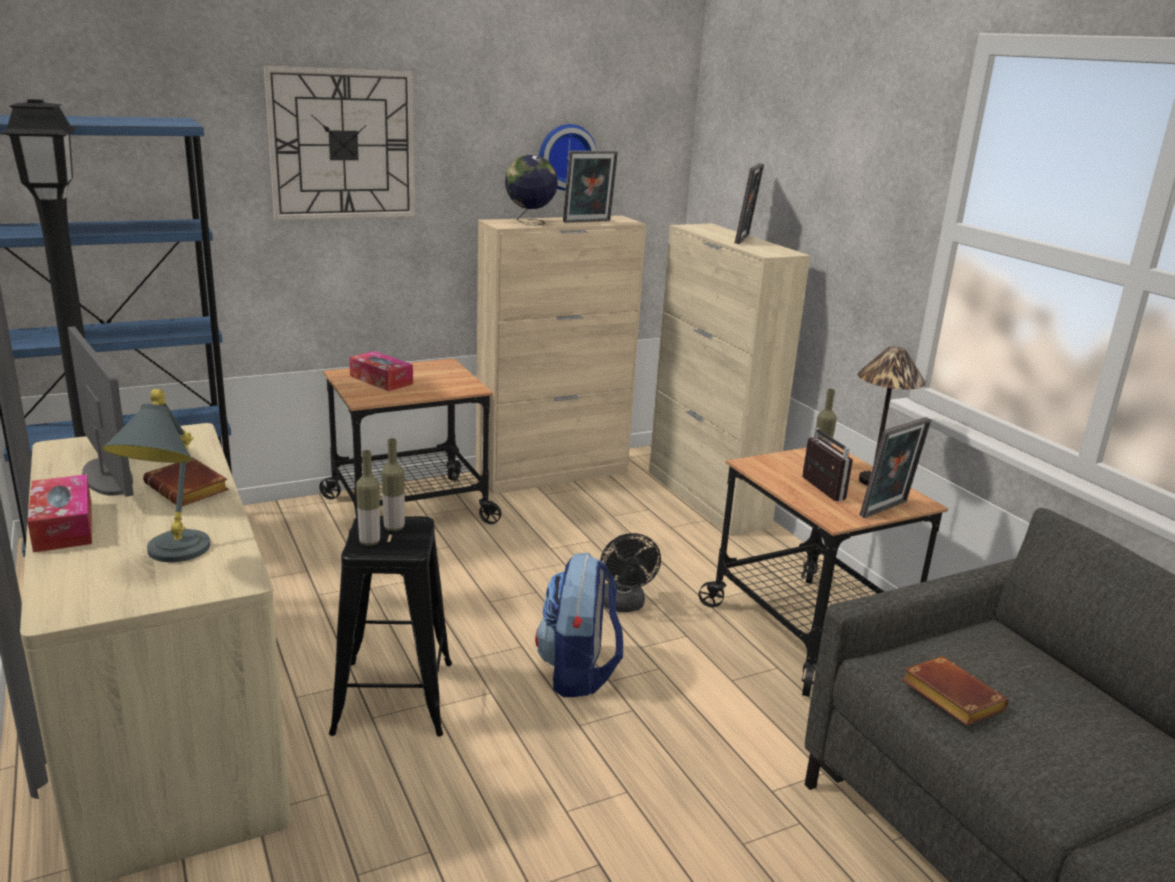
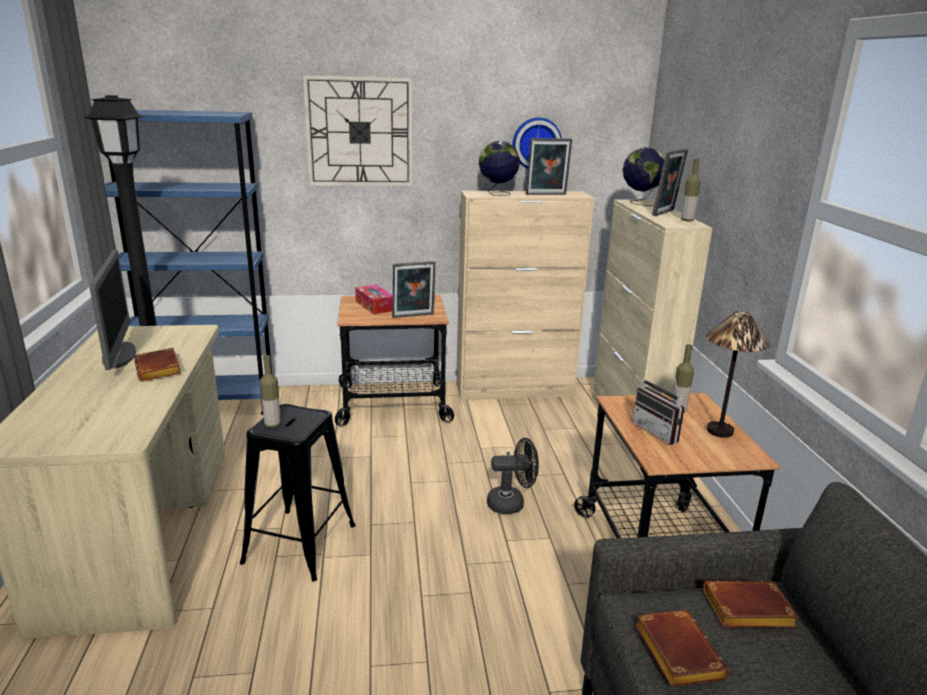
camera: 20 degrees right, 0 degrees up
tissue box [27,474,92,553] -> none
grey table lamp [102,389,210,562] -> none
bottle [381,438,405,531] -> bottle moved to [681,158,701,221]
backpack [535,553,623,697] -> none
black fan [600,533,661,612] -> black fan turned 105 degrees counterclockwise [487,438,539,514]
radio [802,428,853,501] -> radio turned 150 degrees clockwise [632,372,685,445]
picture frame [859,417,931,518] -> picture frame moved to [392,261,436,318]
none -> globe [623,147,664,206]
none -> brown book [703,580,799,628]

